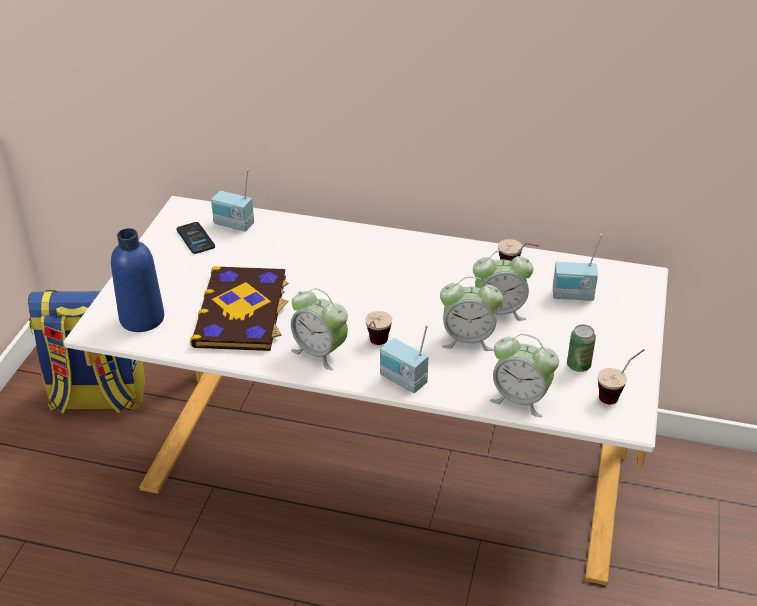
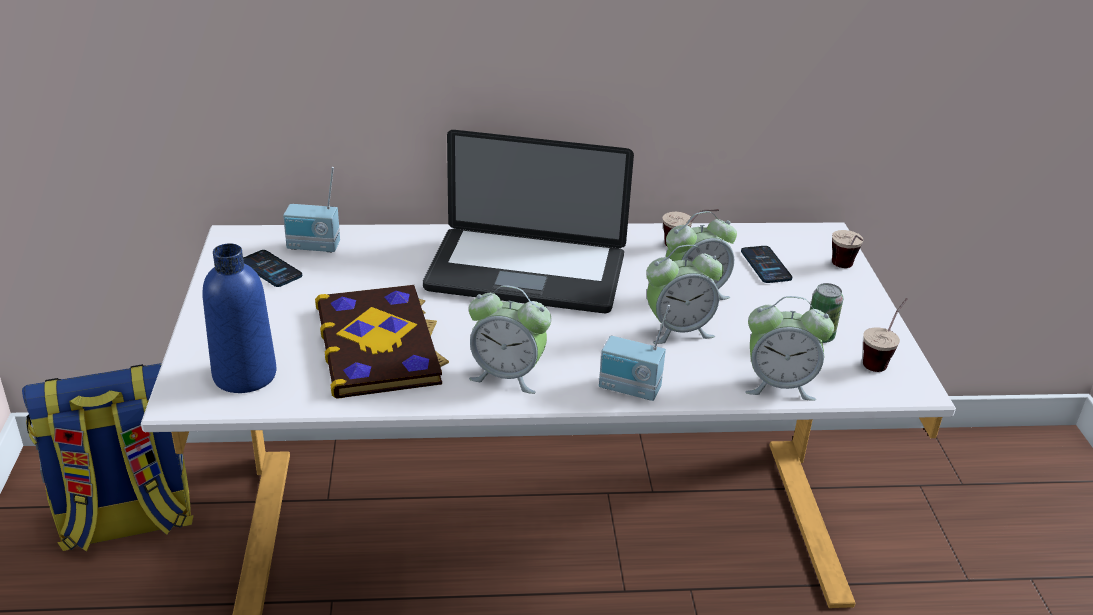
camera: 20 degrees left, 5 degrees down
cup [365,311,392,345] -> cup moved to [832,230,864,268]
radio [553,234,602,301] -> phone [741,246,792,283]
none -> laptop [423,130,634,313]

